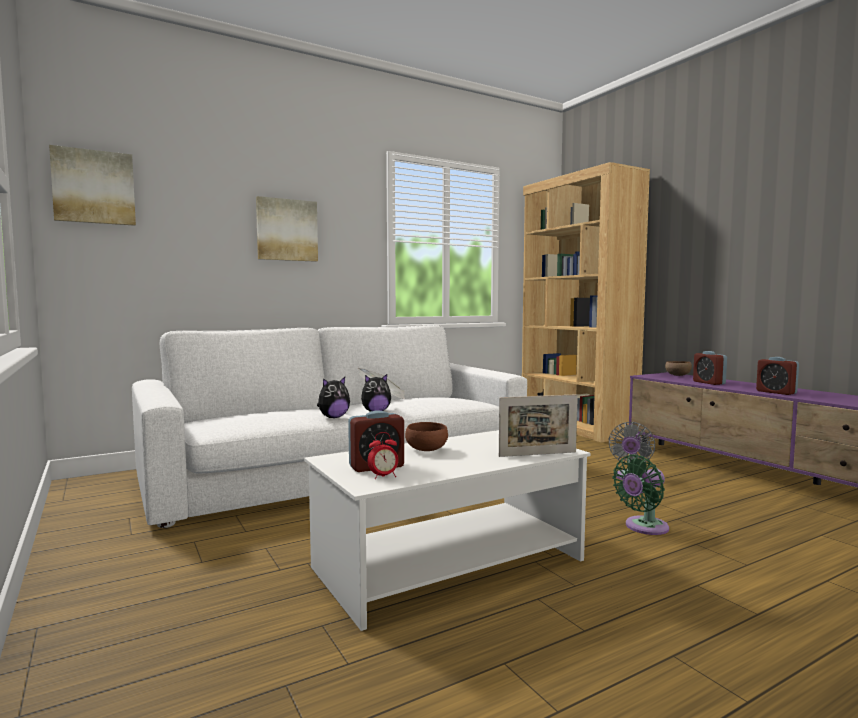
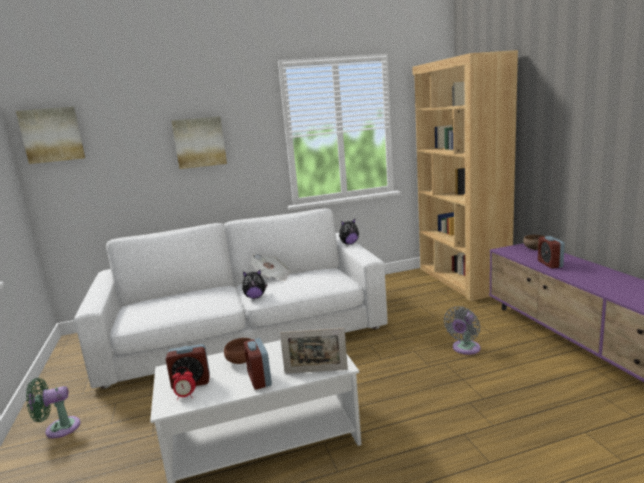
camera: 15 degrees right, 10 degrees up
plush toy [317,377,350,418] -> plush toy moved to [339,219,359,245]
green fan [612,455,669,535] -> green fan moved to [26,378,81,438]
alarm clock [756,357,799,395] -> alarm clock moved to [243,338,272,390]

